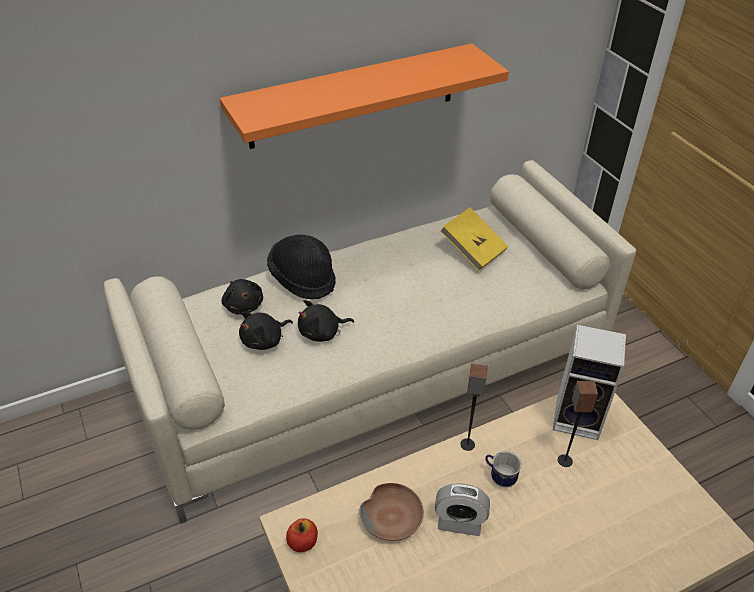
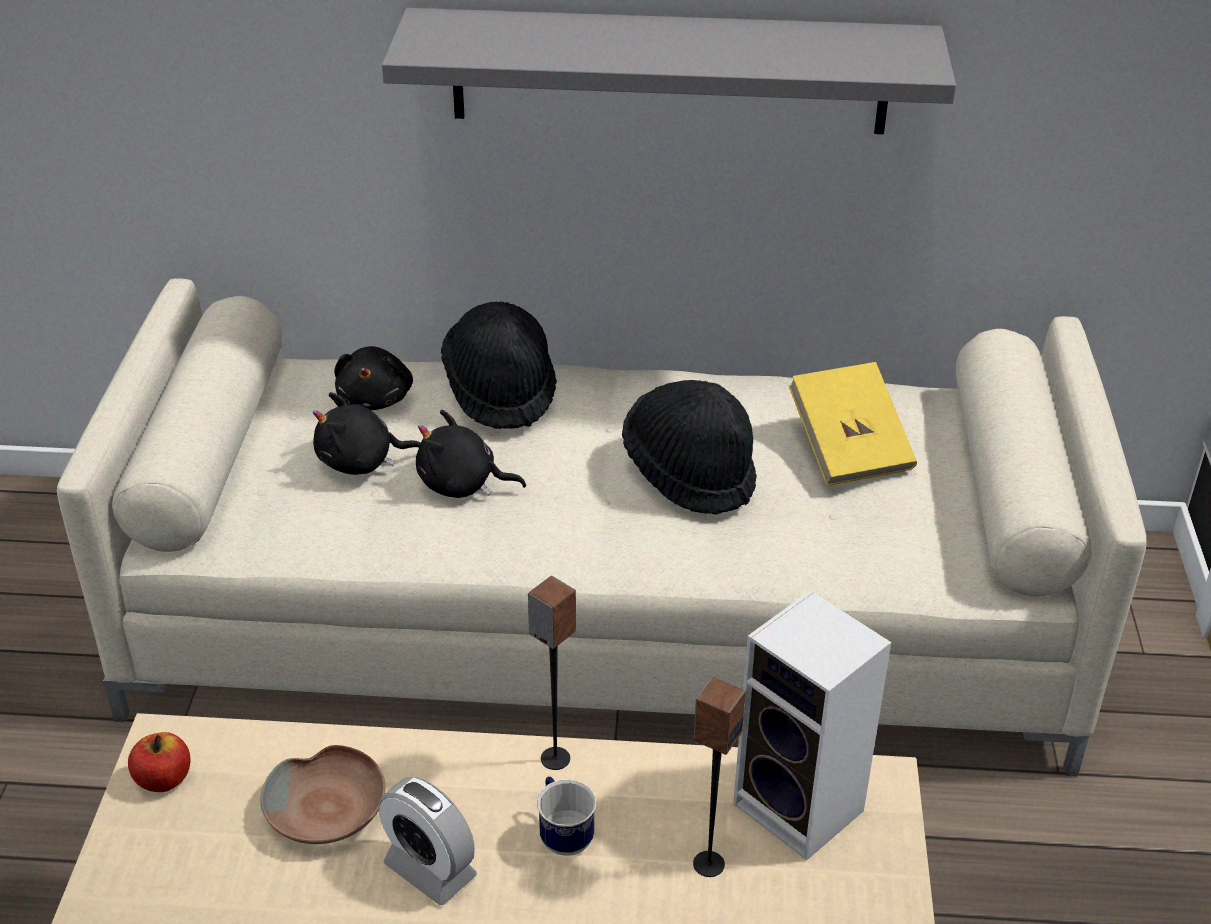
camera: 30 degrees right, 5 degrees down
orange shelf [220,43,509,149] -> grey shelf [382,8,956,134]
none -> black hat [622,380,757,515]

